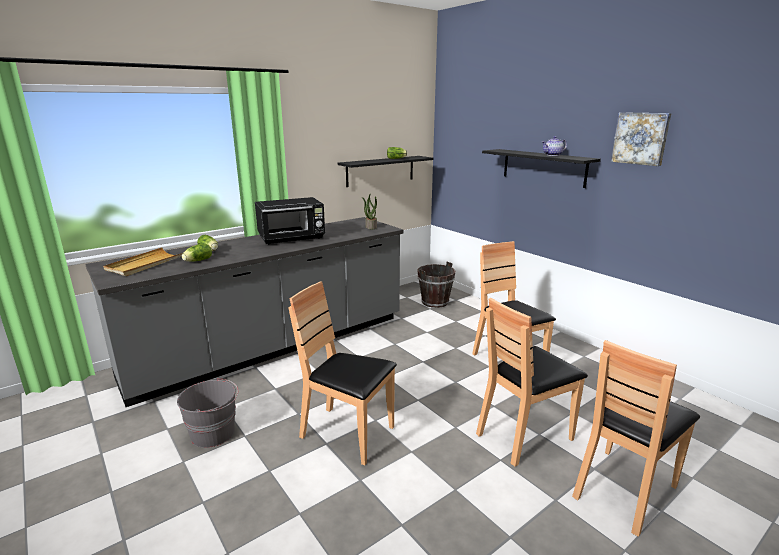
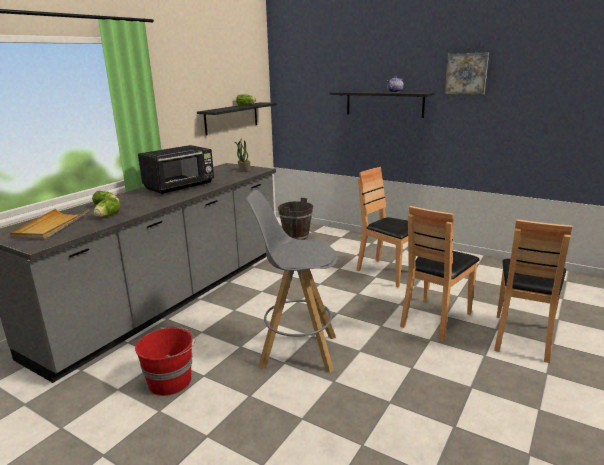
camera: 20 degrees left, 0 degrees up
grey bucket [177,378,239,448] -> red bucket [135,327,195,396]
brown chair [288,281,397,465] -> grey stool [246,190,338,373]

